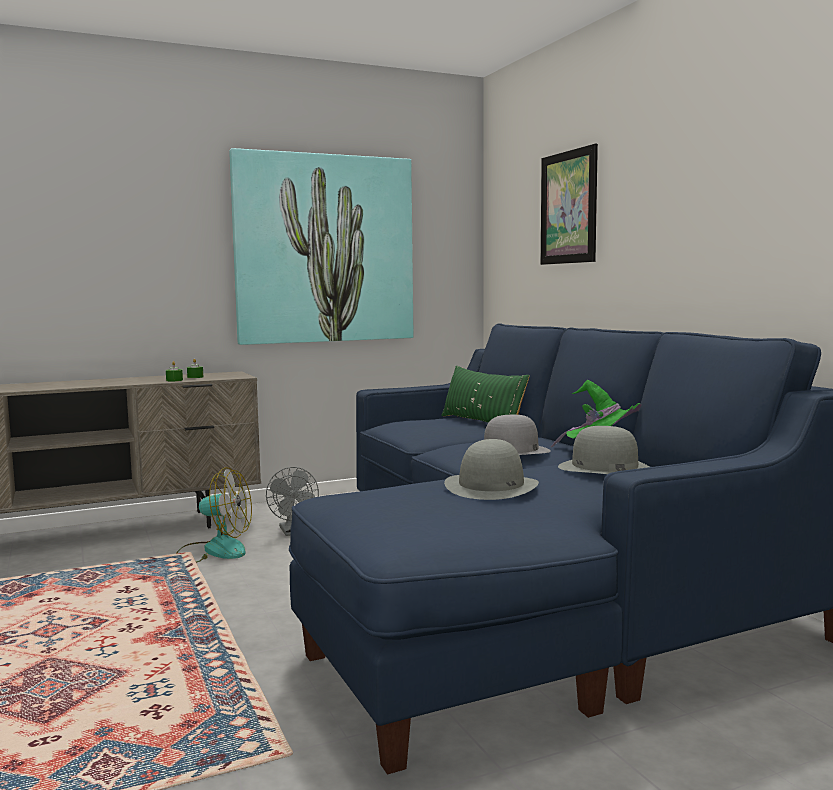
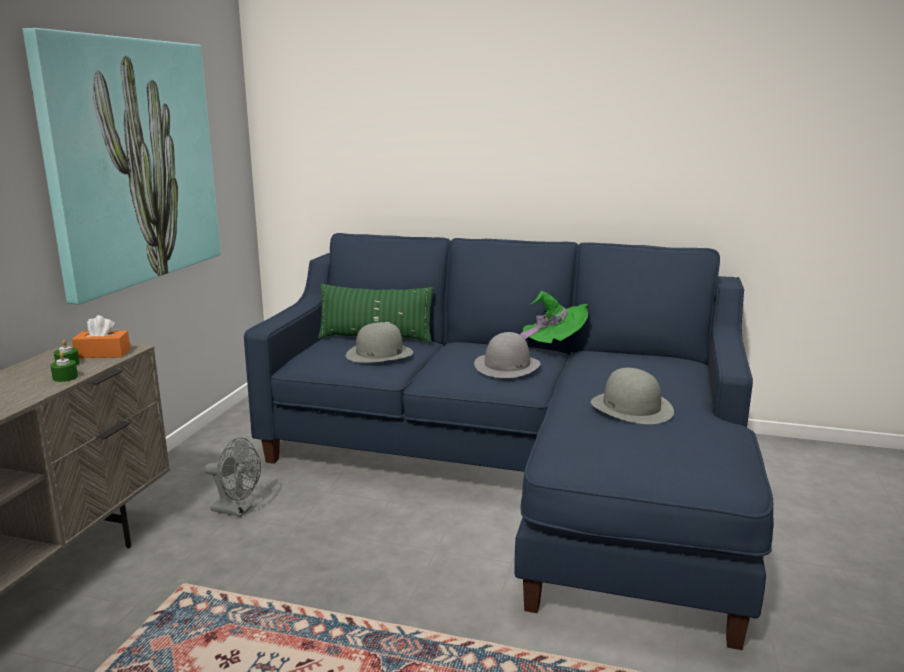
camera: 50 degrees left, 10 degrees up
fan [176,467,252,563] -> none
picture [541,143,598,265] -> none
grey hat [558,426,649,474] -> grey hat moved to [346,322,413,363]
none -> orange tissue box [72,315,130,358]

